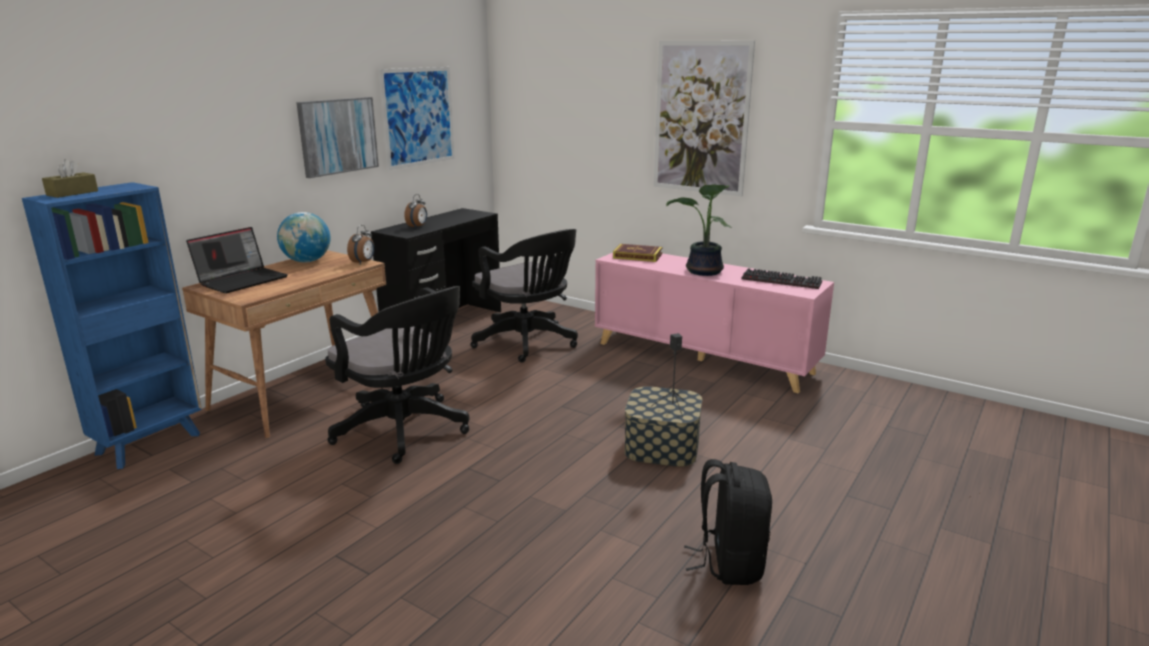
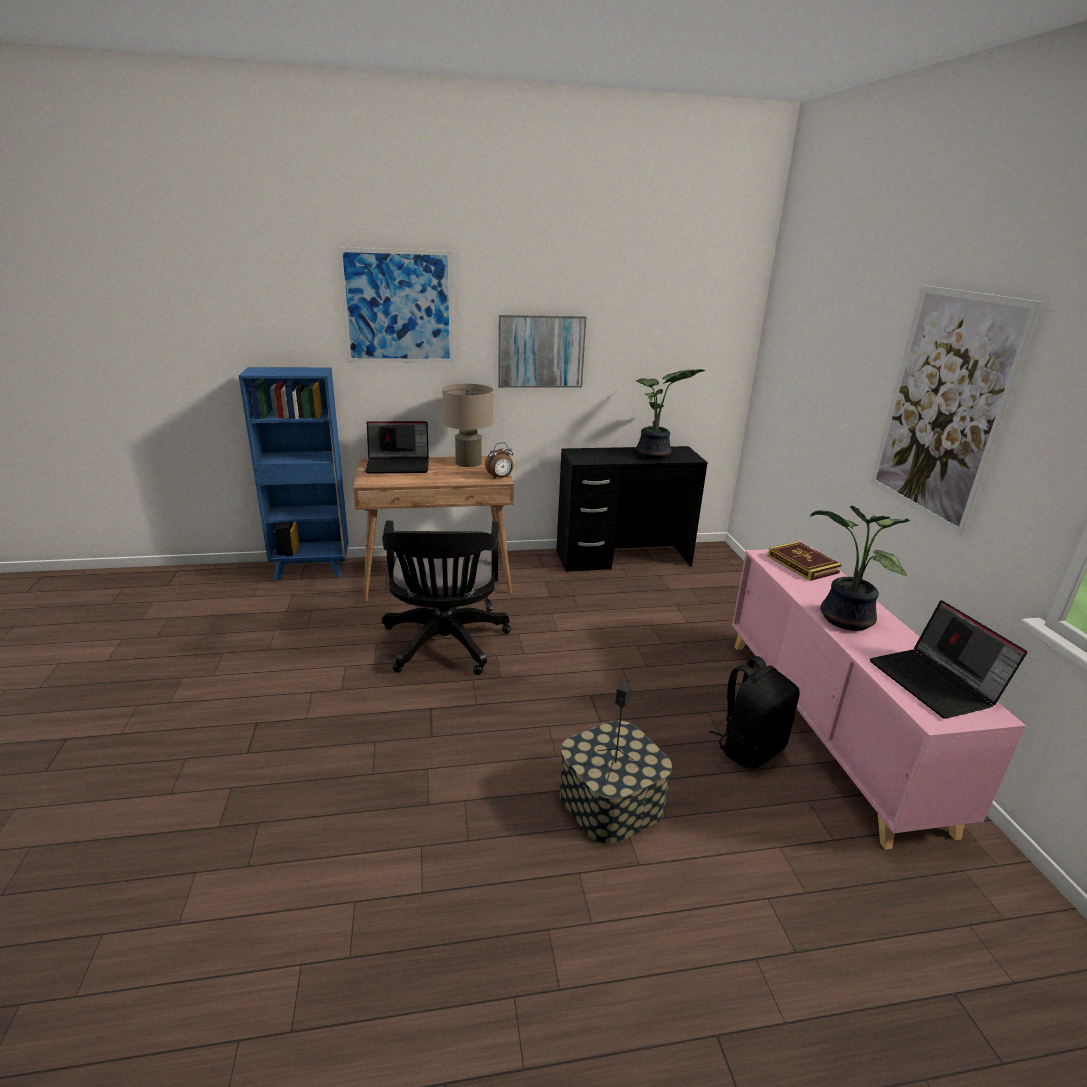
camera: 45 degrees right, 5 degrees up
brown tissue box [42,159,98,198] -> none
globe [277,212,331,263] -> beige table lamp [442,384,493,467]
picture [379,67,455,170] -> picture moved to [337,247,454,363]
alarm clock [405,194,427,228] -> none
black office chair [470,229,578,363] -> none
black backpack [684,459,772,585] -> black backpack moved to [710,656,800,769]
keyboard [742,268,822,289] -> laptop [869,600,1027,719]
none -> potted plant [636,369,706,459]

